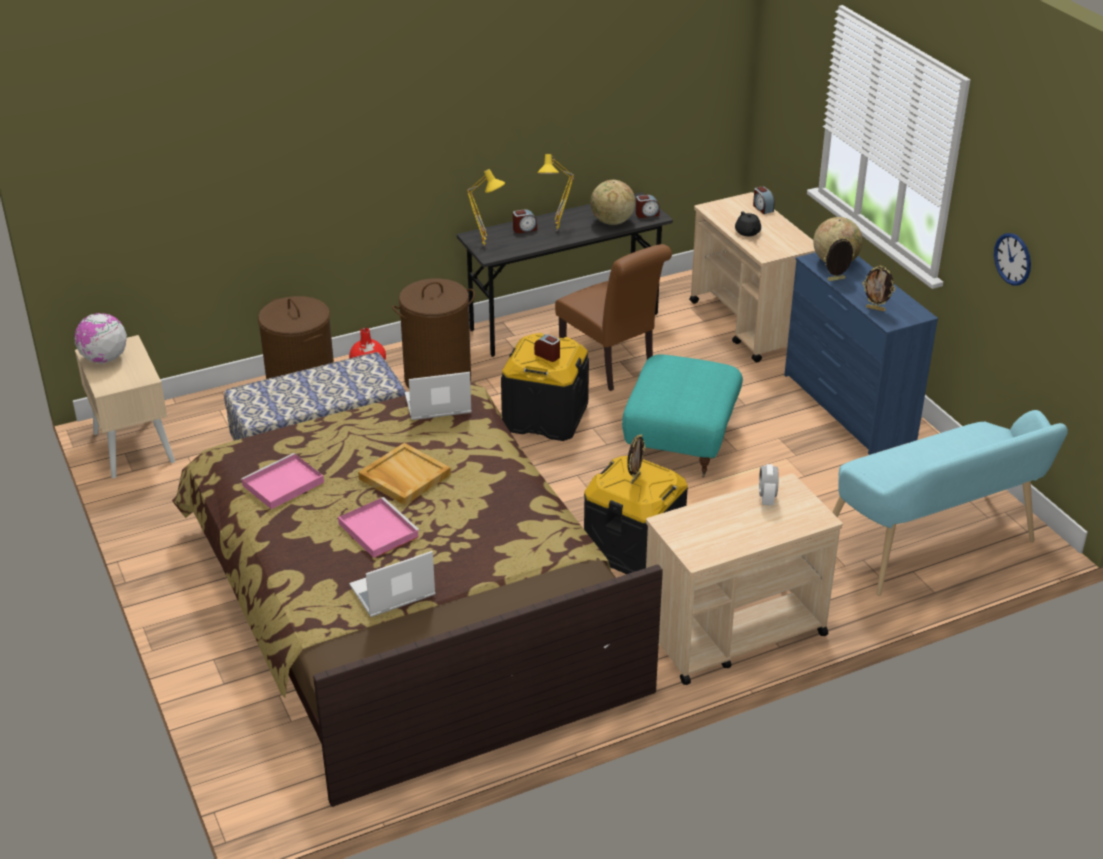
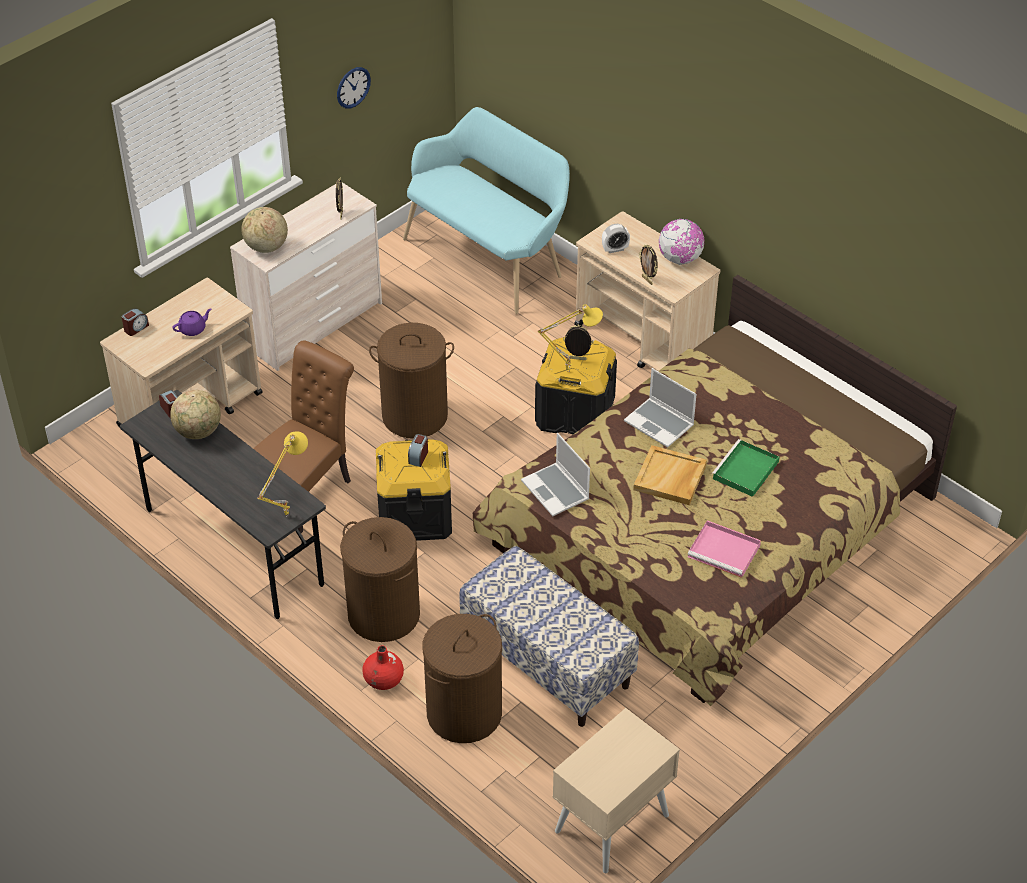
camera: 110 degrees left, 10 degrees up
globe [74,313,127,364] -> globe moved to [659,219,704,265]
pink tray [338,497,420,558] -> green tray [711,439,779,497]
laptop [349,551,436,617] -> laptop moved to [624,368,696,448]
alarm clock [513,209,537,233] -> none
yellow table lamp [538,154,574,231] -> yellow table lamp moved to [538,304,603,372]
turquoise ottoman [622,354,743,478] -> brown laundry basket [369,323,454,438]
black teapot [735,211,761,236] -> purple teapot [172,309,211,336]
blue dresser [784,252,938,455] -> beige dresser [230,182,382,371]
picture frame [824,236,854,281] -> picture frame moved to [639,245,658,285]

